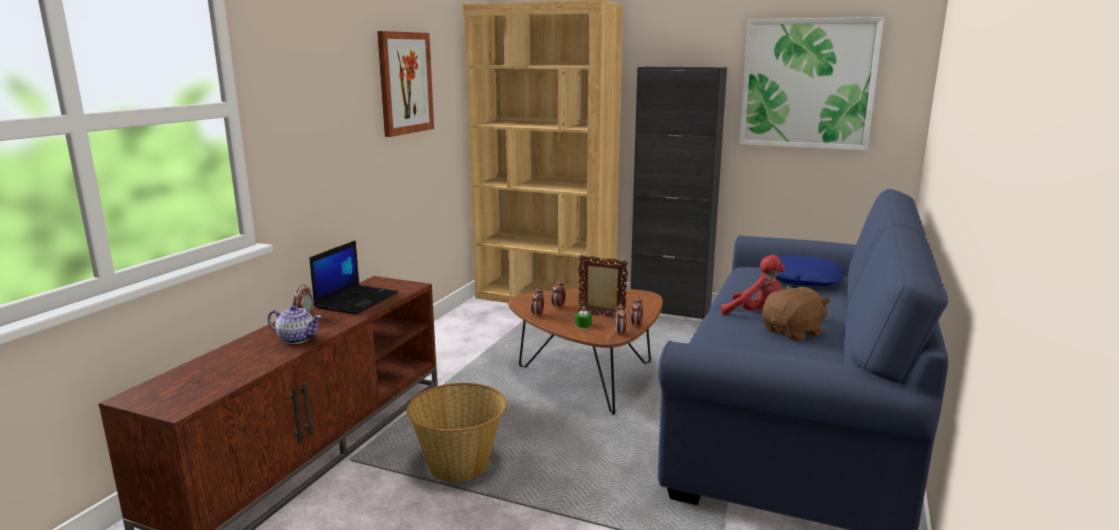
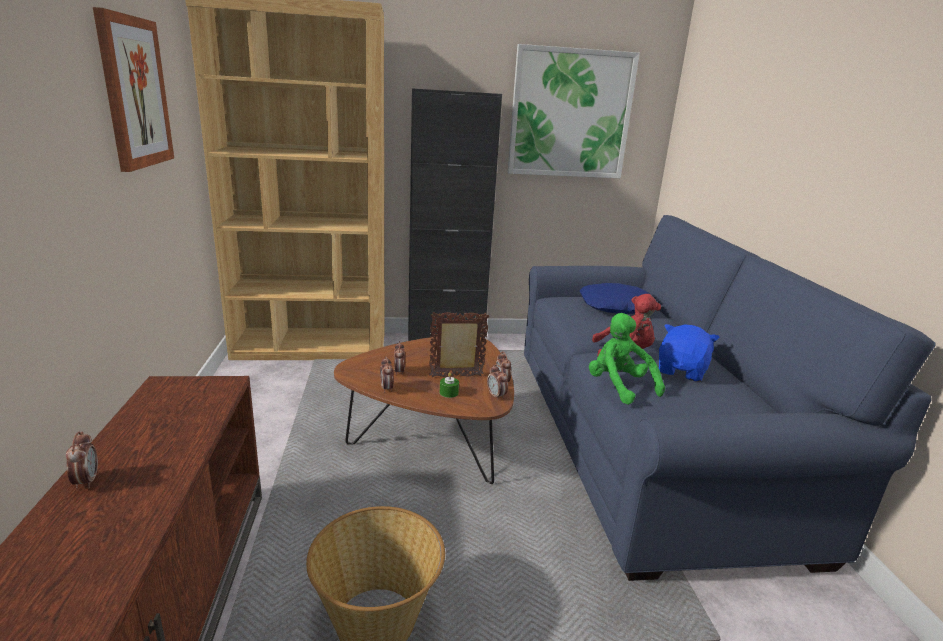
camera: 30 degrees left, 5 degrees up
teapot [268,305,322,344] -> none
laptop [310,240,399,314] -> none
brown plush toy [762,286,831,341] -> blue plush toy [659,324,720,382]
none -> green plush toy [589,313,665,405]

